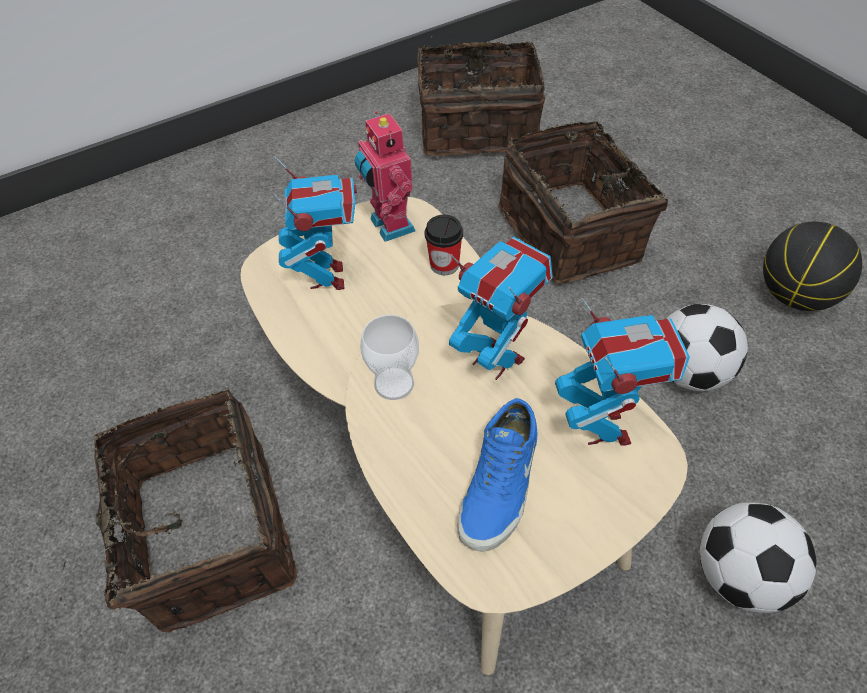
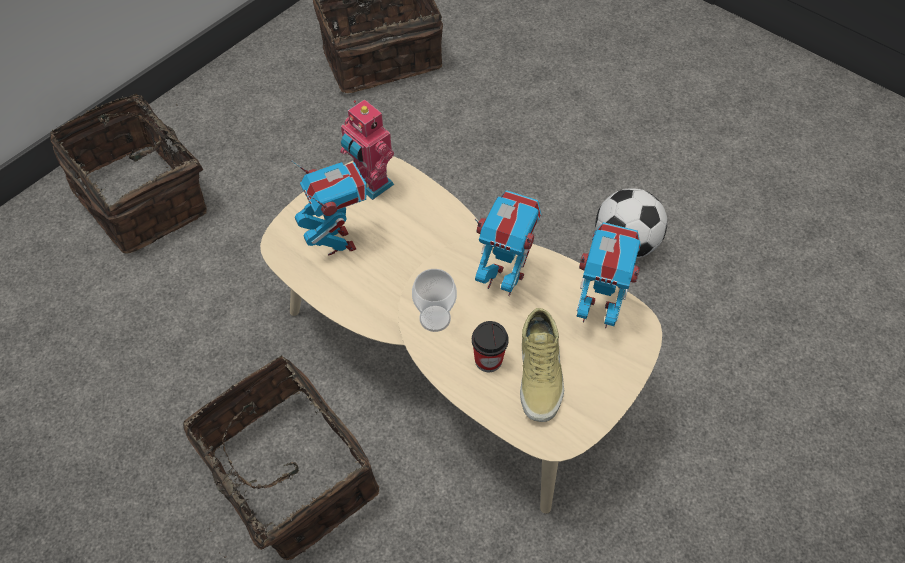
camera: 20 degrees left, 5 degrees up
cup [425,215,463,275] -> cup moved to [472,321,509,372]
blue shoe [458,398,538,551] -> beige shoe [520,308,564,422]
basket [498,122,668,283] -> basket moved to [50,91,207,254]
toy robot [555,298,690,446] -> toy robot turned 45 degrees counterclockwise [576,222,641,328]
football [700,503,816,613] -> none
basketball [763,222,862,311] -> none

